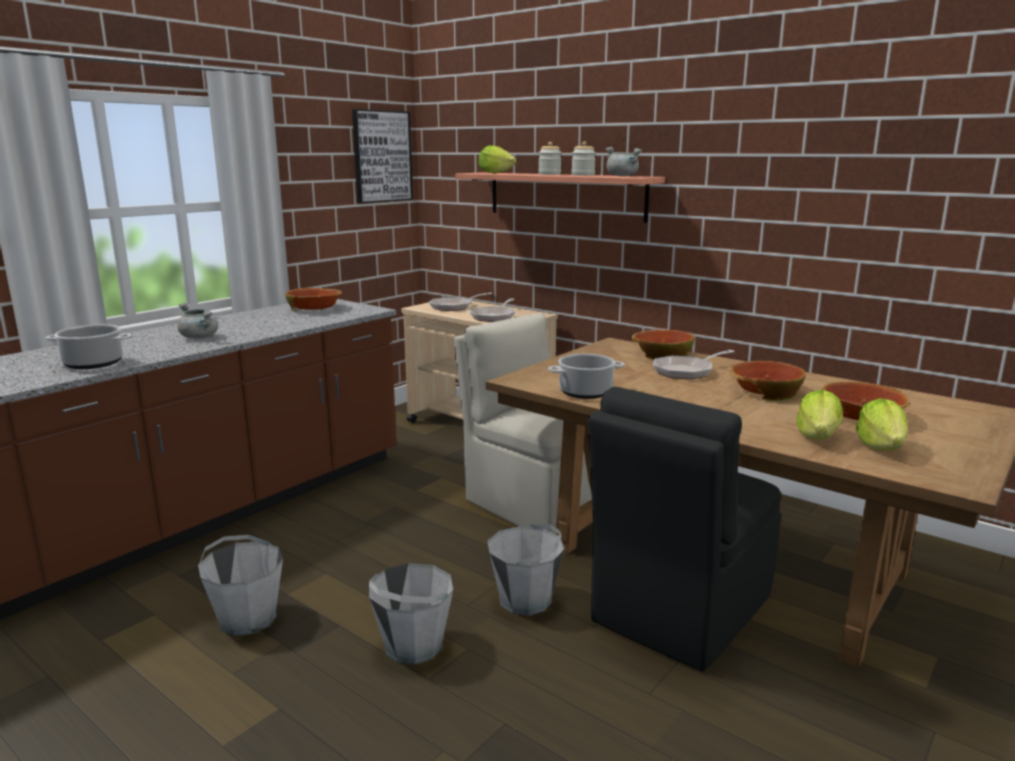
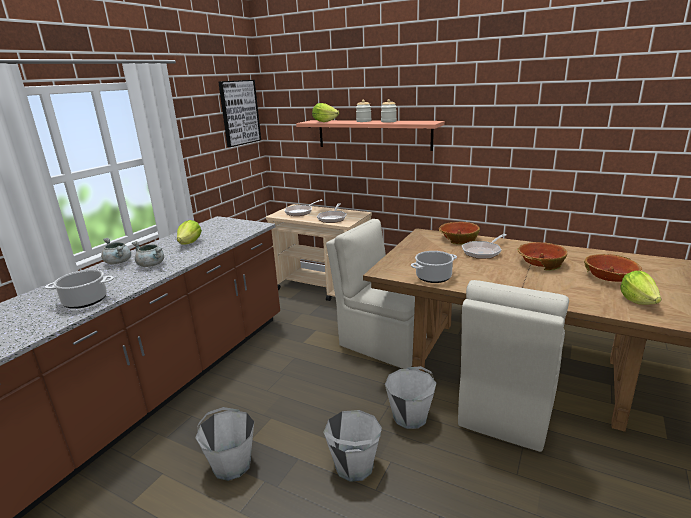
camera: 10 degrees left, 5 degrees up
bowl [285,287,342,311] -> none
black chair [588,387,781,672] -> beige chair [458,280,569,452]
grey cooking pot [606,147,642,176] -> grey cooking pot moved to [101,238,131,264]
lettuce [796,390,843,439] -> lettuce moved to [177,220,202,245]

